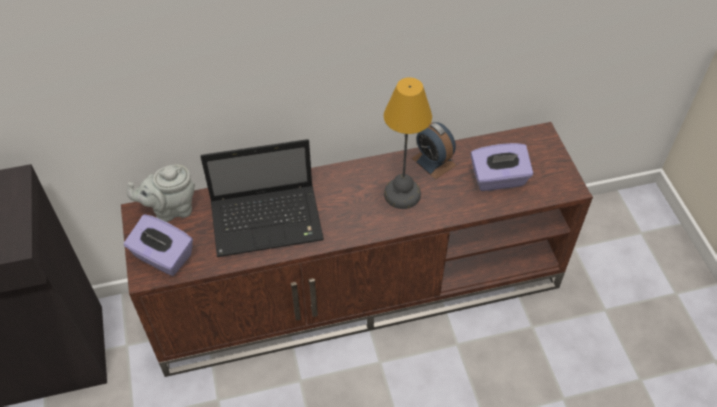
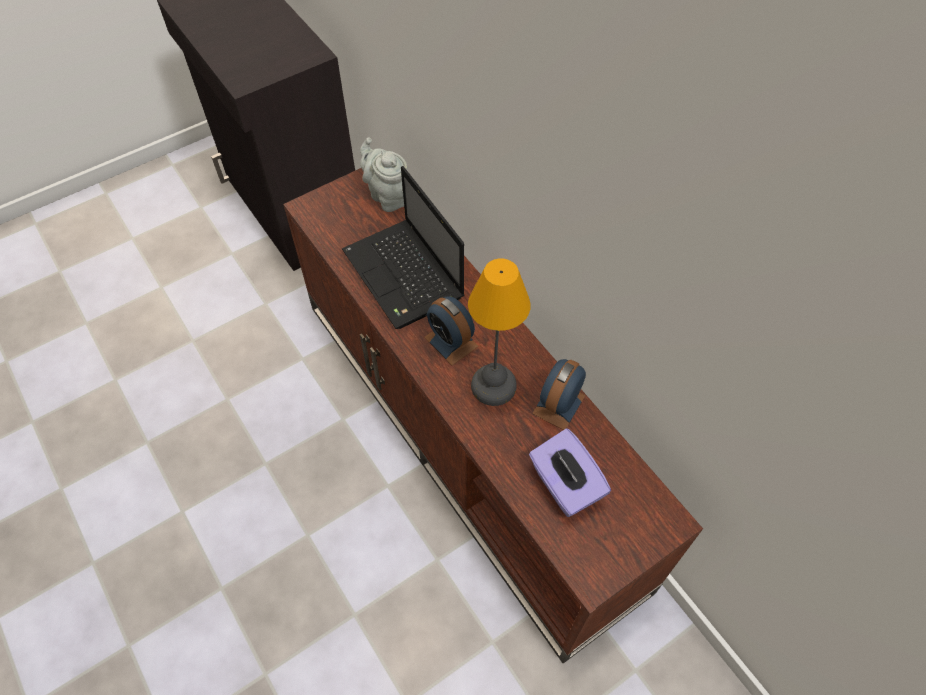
camera: 70 degrees right, 5 degrees up
purple tissue box [124,214,193,276] -> none
none -> alarm clock [424,297,479,365]

